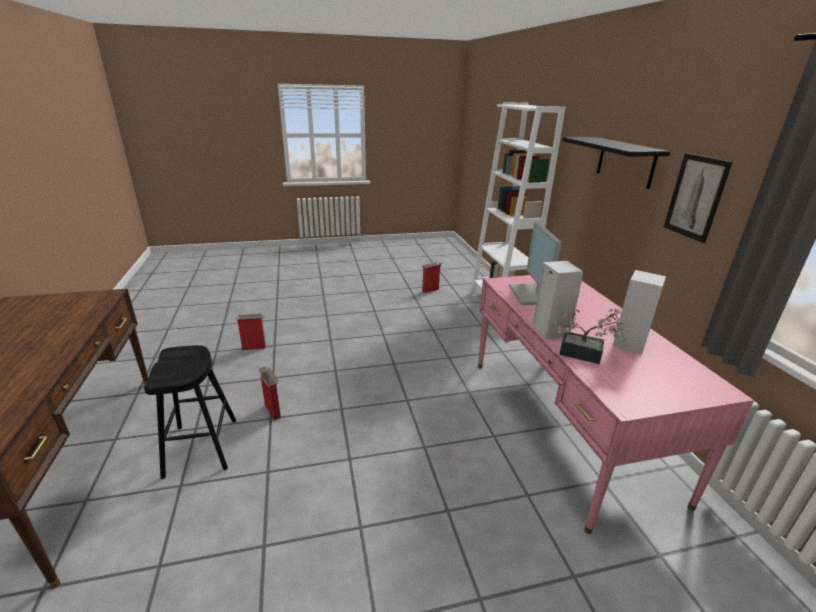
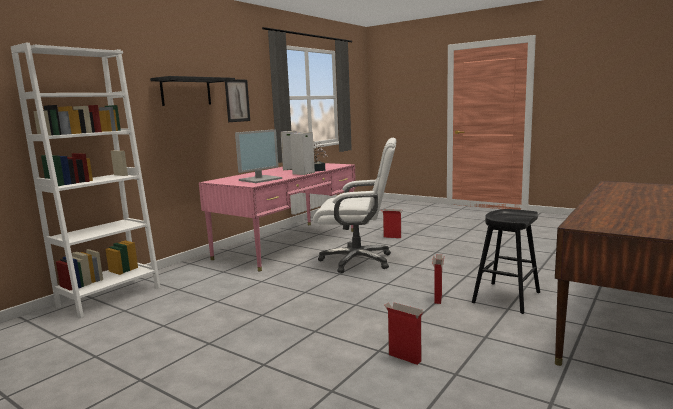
camera: 130 degrees left, 15 degrees down
cardboard box [422,262,442,293] -> cardboard box moved to [381,209,402,238]
none -> white office chair [313,138,396,273]

